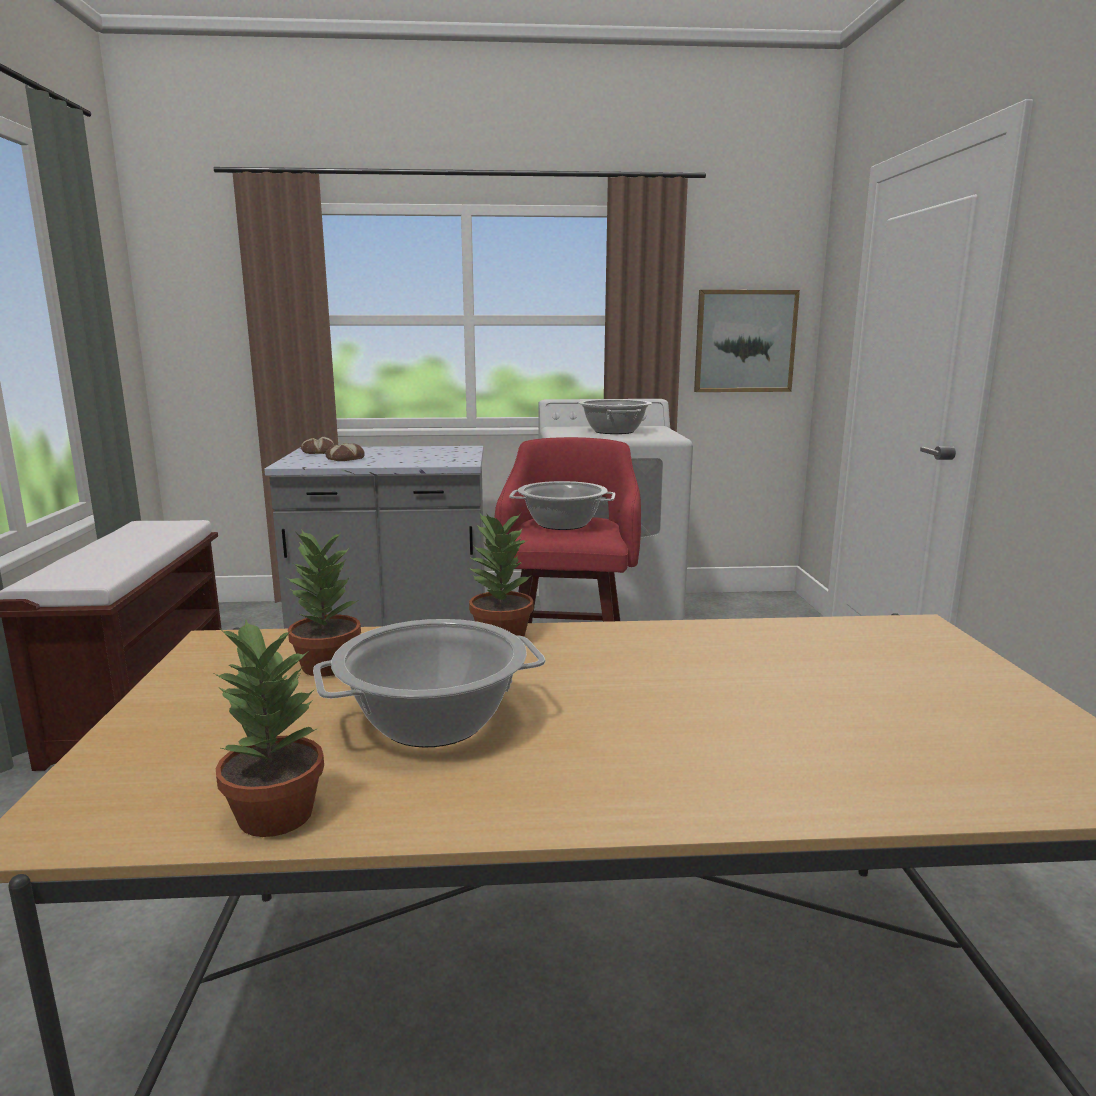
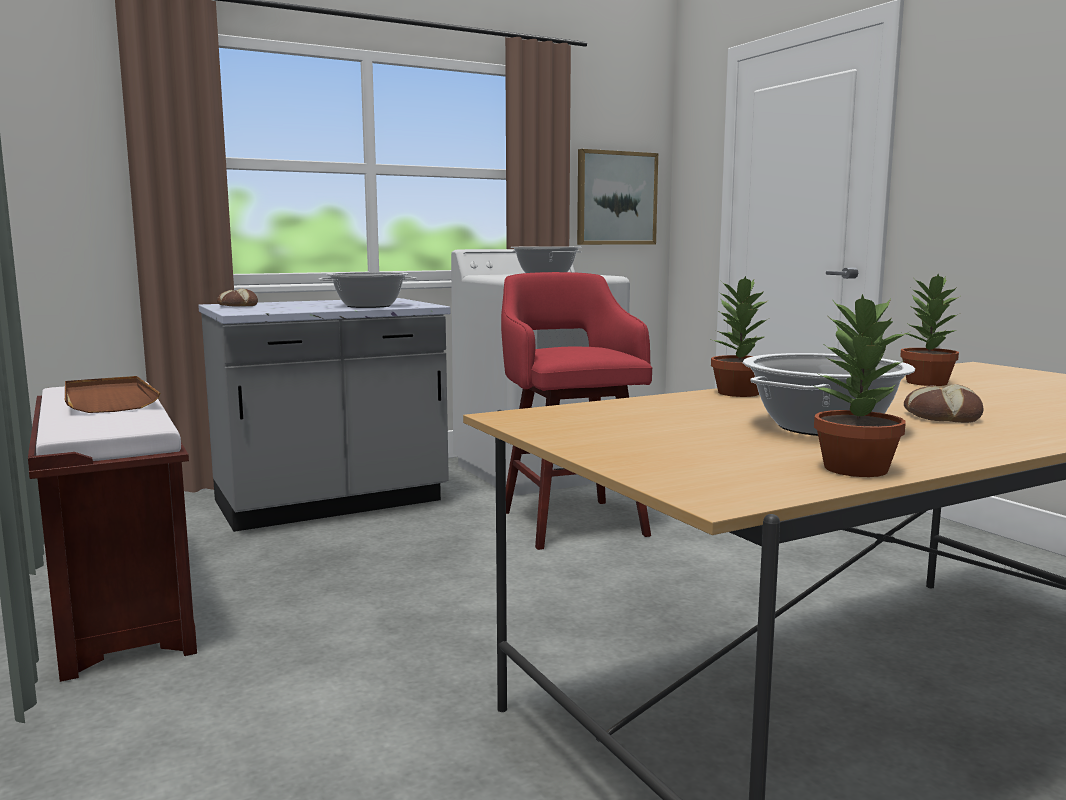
camera: 25 degrees left, 5 degrees down
potted plant [287,529,361,676] -> potted plant moved to [900,273,960,386]
bread [325,443,365,461] -> bread moved to [904,384,984,423]
cooking pot [509,481,615,530] -> cooking pot moved to [319,272,417,308]
none -> brown tray [65,376,160,413]

